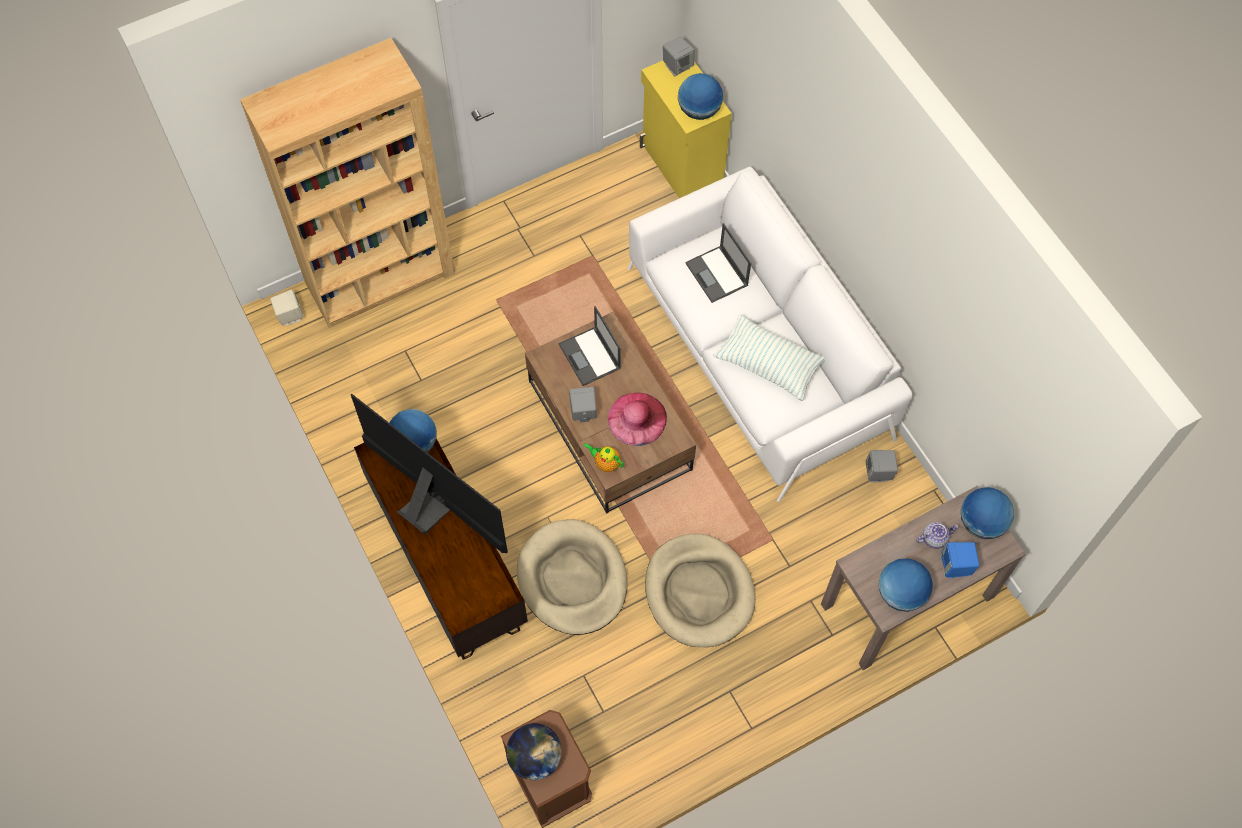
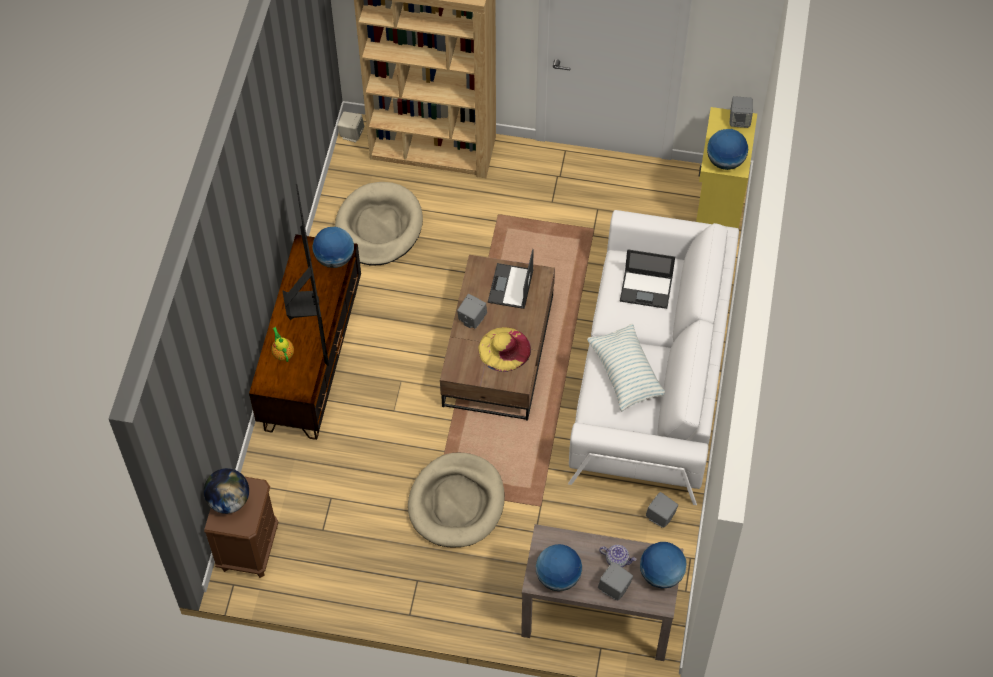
camera: 40 degrees right, 5 degrees down
beige dog bed [517,519,627,635] -> beige dog bed moved to [335,182,423,266]
teapot [584,443,624,472] -> teapot moved to [271,327,294,362]
pink hat [608,393,667,446] -> yellow hat [478,327,531,372]
laptop [685,223,751,303] -> laptop turned 90 degrees counterclockwise [620,249,675,309]
blue speaker [941,542,980,578] -> grey speaker [598,562,633,600]

